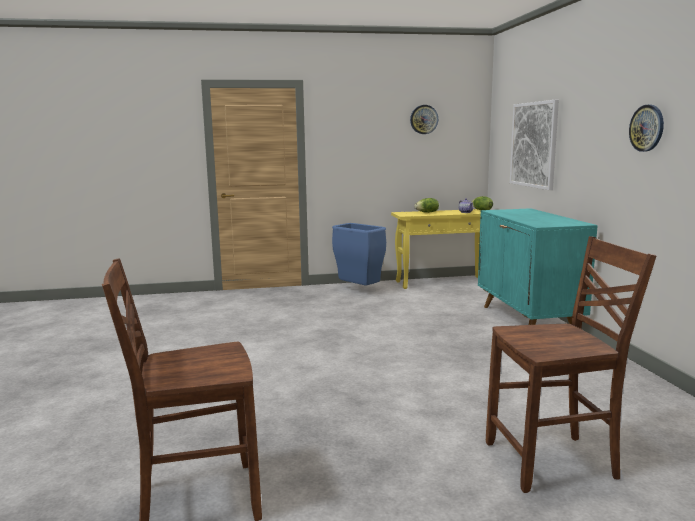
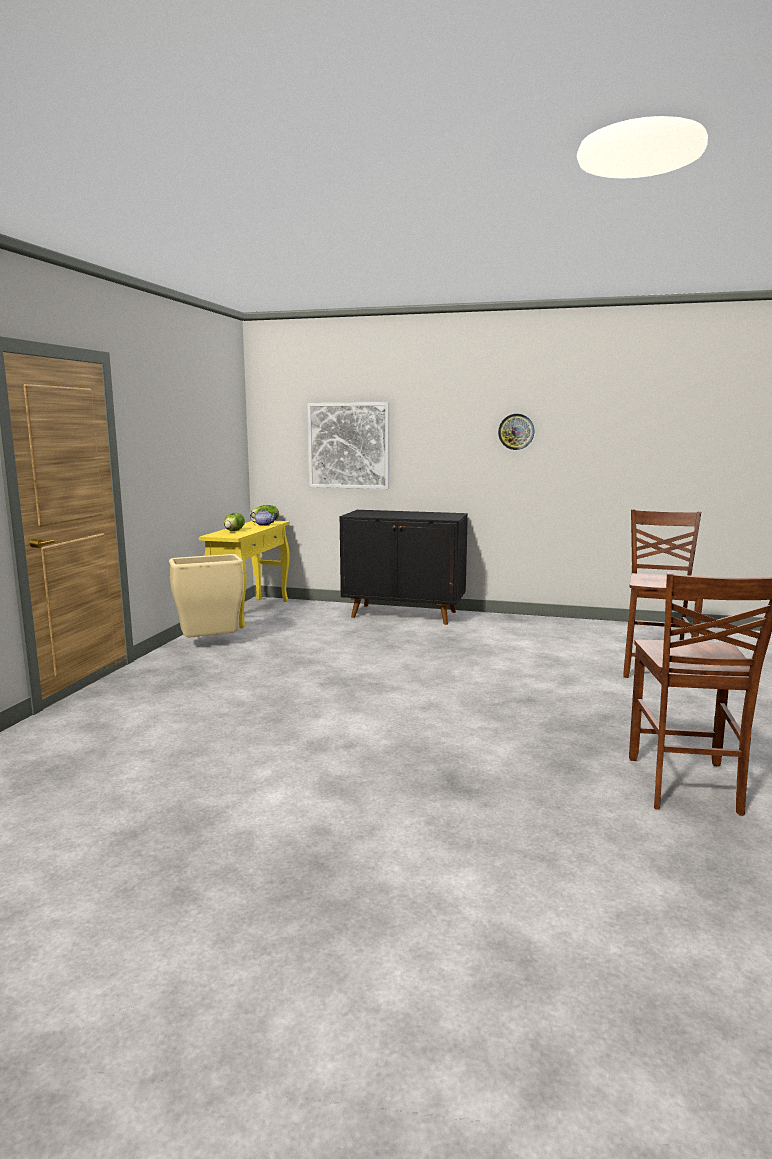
camera: 65 degrees left, 0 degrees up
blue trash can [332,223,386,286] -> beige trash can [169,554,244,638]
wall clock [410,105,438,134] -> none
turquoise cabinet [478,208,598,325] -> black cabinet [340,510,468,625]

